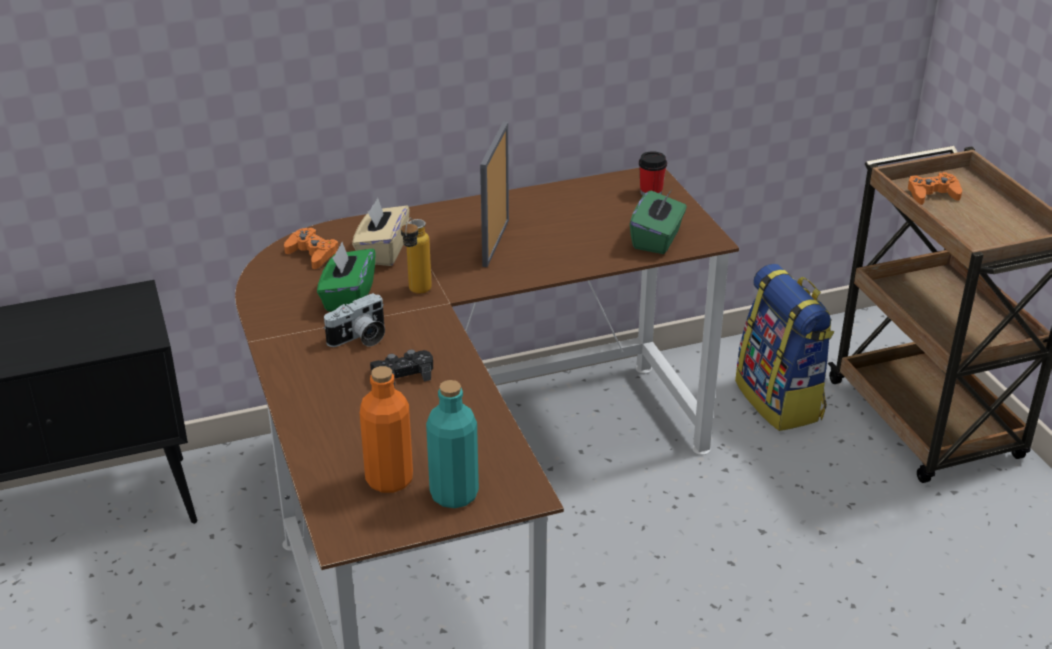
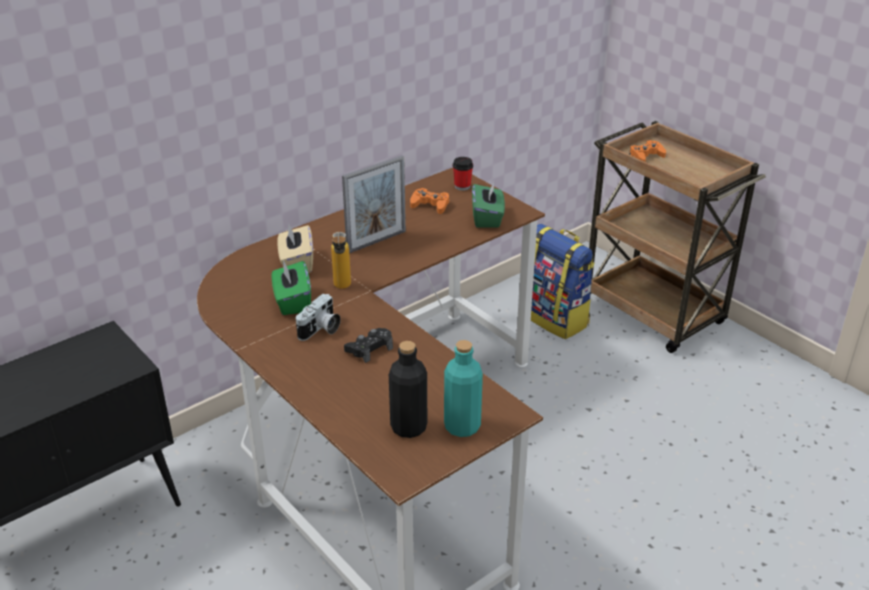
camera: 20 degrees left, 0 degrees up
orange game controller [284,228,339,269] -> orange game controller moved to [410,188,449,214]
orange bottle [360,366,413,493] -> black bottle [389,341,427,438]
picture frame [480,121,509,267] -> picture frame turned 120 degrees counterclockwise [342,155,406,253]

